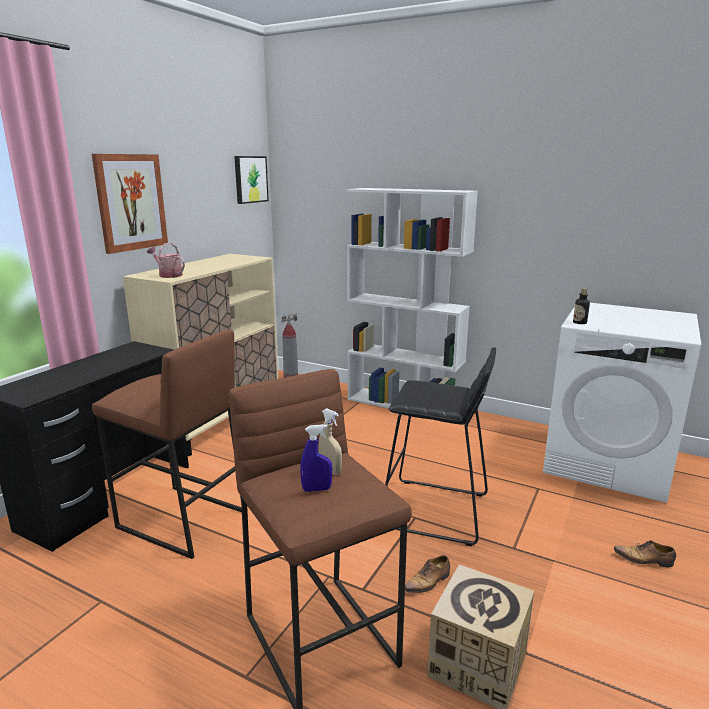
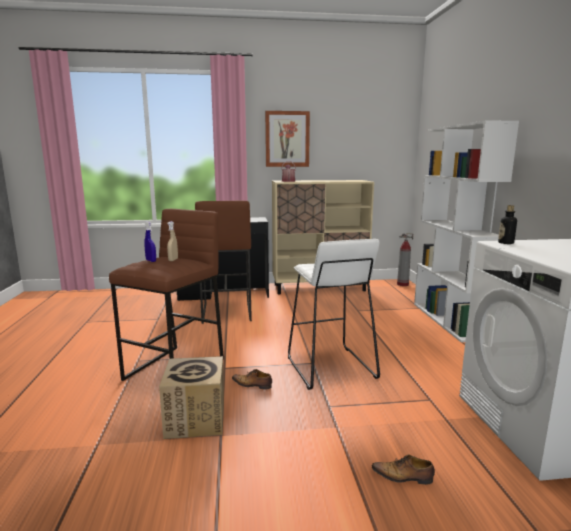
camera: 55 degrees right, 5 degrees down
picture [234,156,269,204] -> none
black stool [385,347,496,546] -> white stool [288,239,380,390]
shoe [614,540,676,567] -> shoe turned 60 degrees counterclockwise [372,454,435,485]

